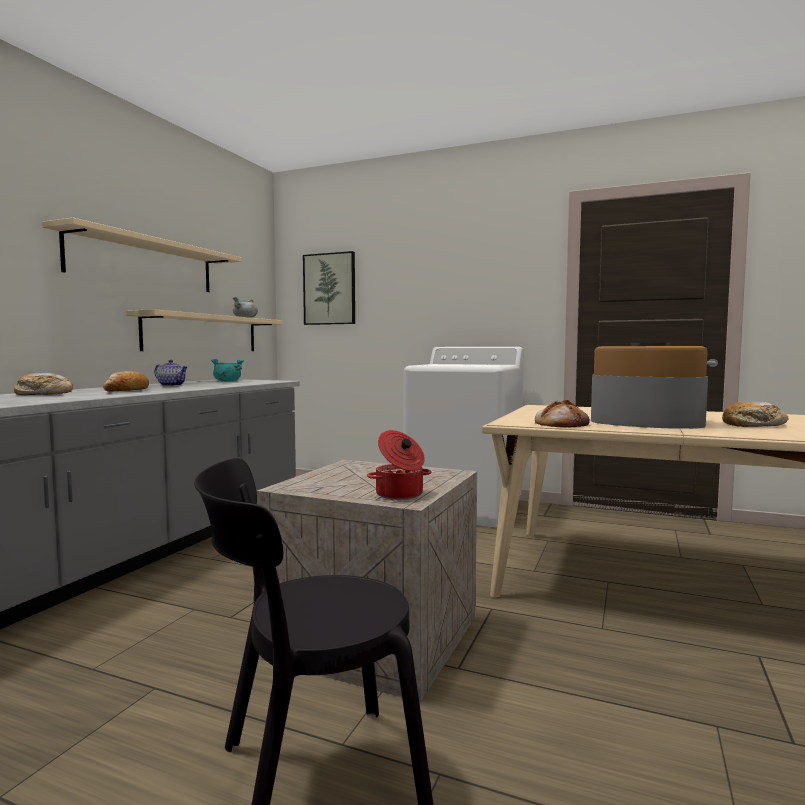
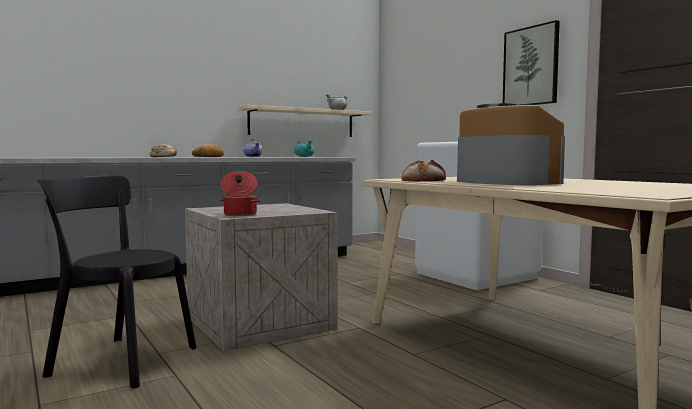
camera: 35 degrees right, 0 degrees up
beige shelf [42,218,242,292] -> none
picture [303,251,355,325] -> picture moved to [503,20,560,105]
bread [722,401,788,427] -> none

